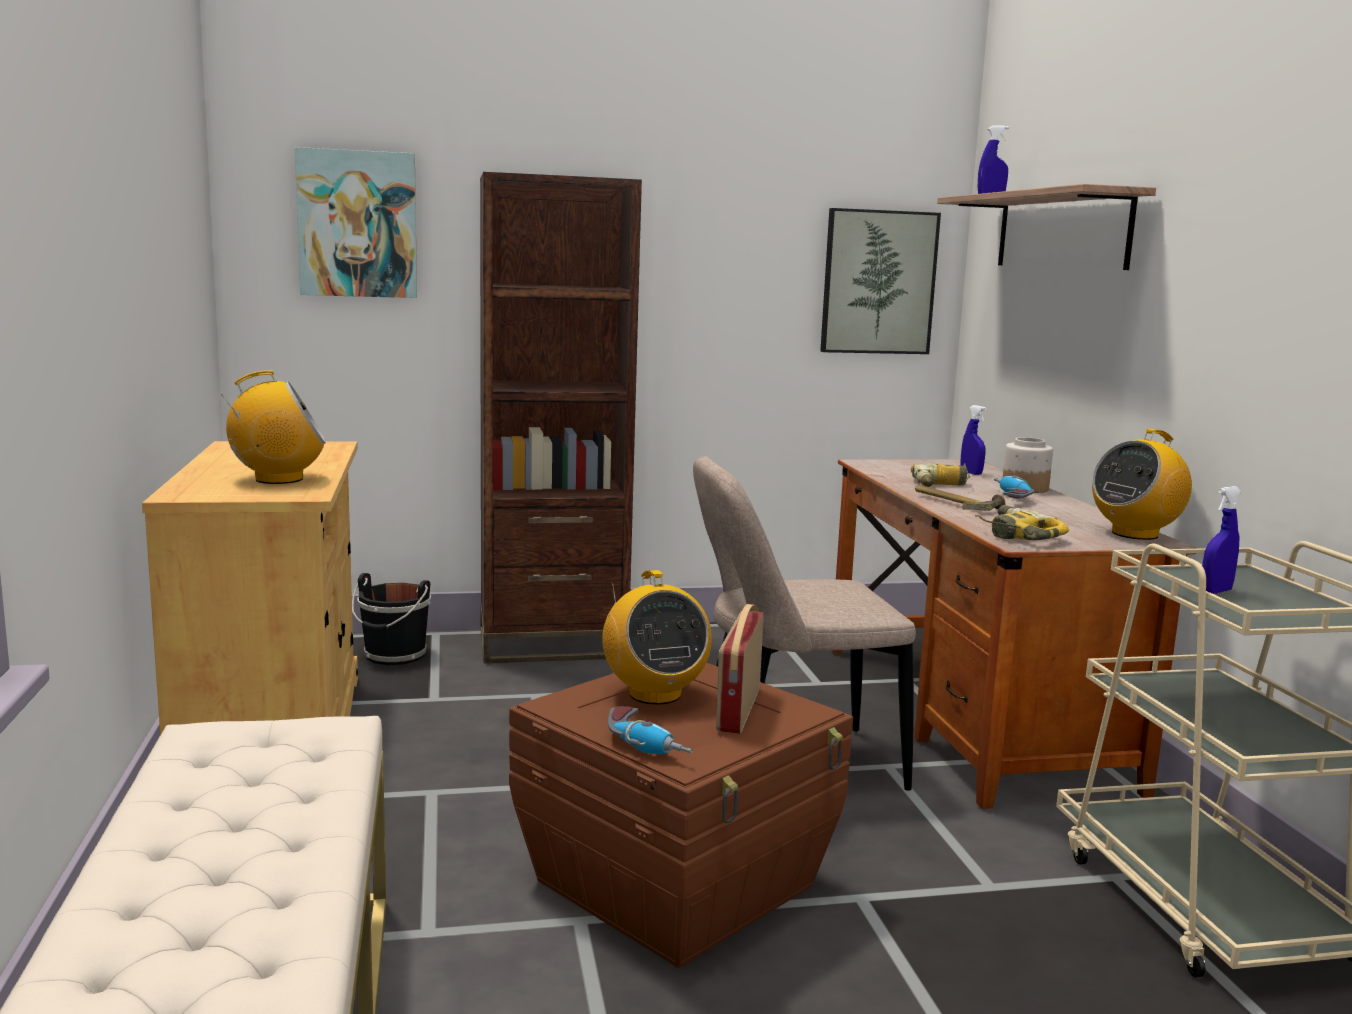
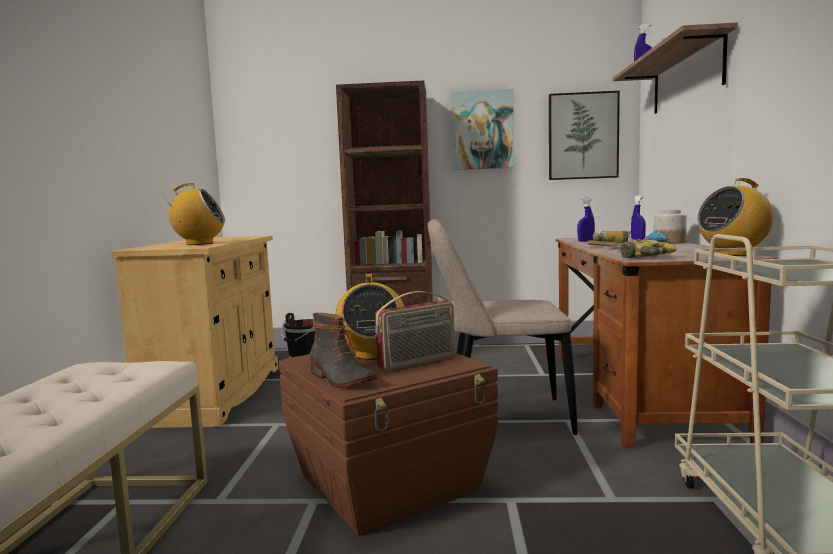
camera: 15 degrees right, 5 degrees down
picture [295,147,417,298] -> picture moved to [451,89,514,170]
power drill [608,706,693,754] -> boot [310,313,378,388]
radio [716,604,764,734] -> radio turned 150 degrees counterclockwise [375,291,455,371]
blue spray bottle [1202,486,1242,594] -> blue spray bottle moved to [577,198,595,242]

